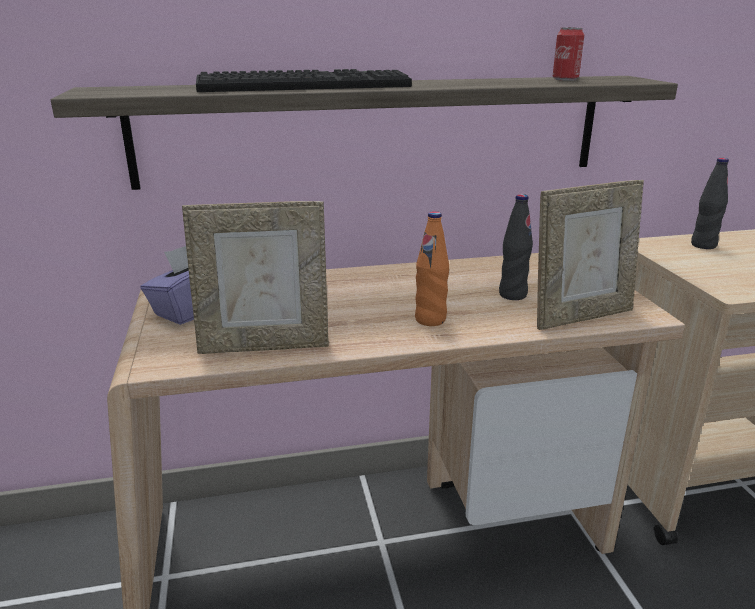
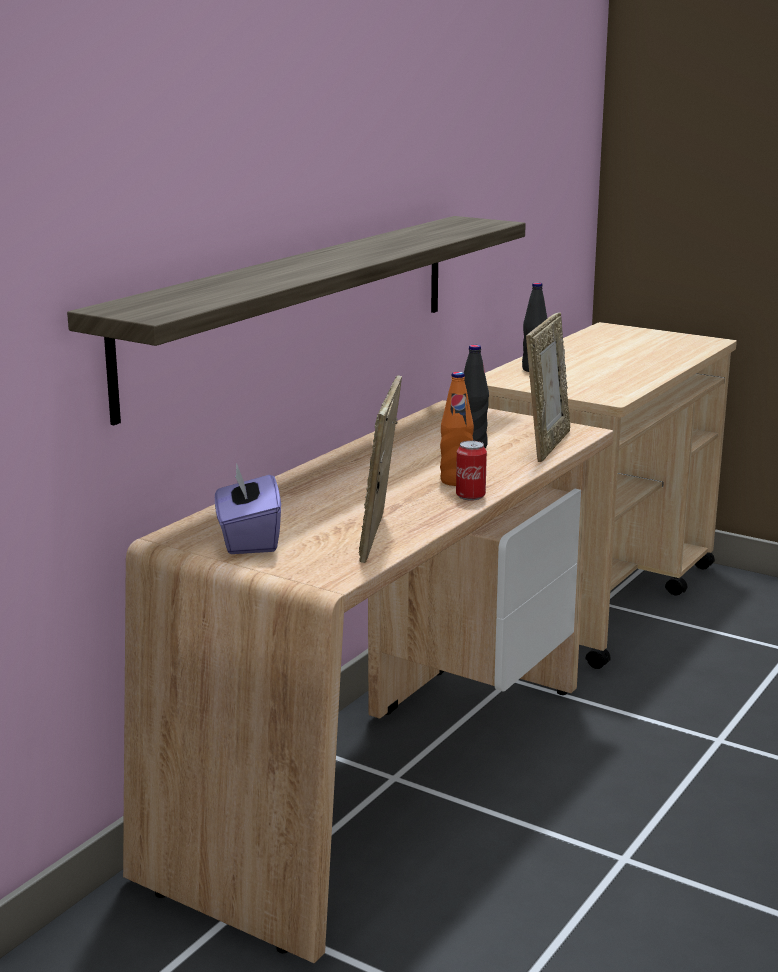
camera: 45 degrees left, 5 degrees down
picture frame [182,201,329,354] -> picture frame turned 150 degrees clockwise [359,375,402,563]
keyboard [196,69,412,92] -> none
can [553,27,584,81] -> can moved to [456,441,487,500]

